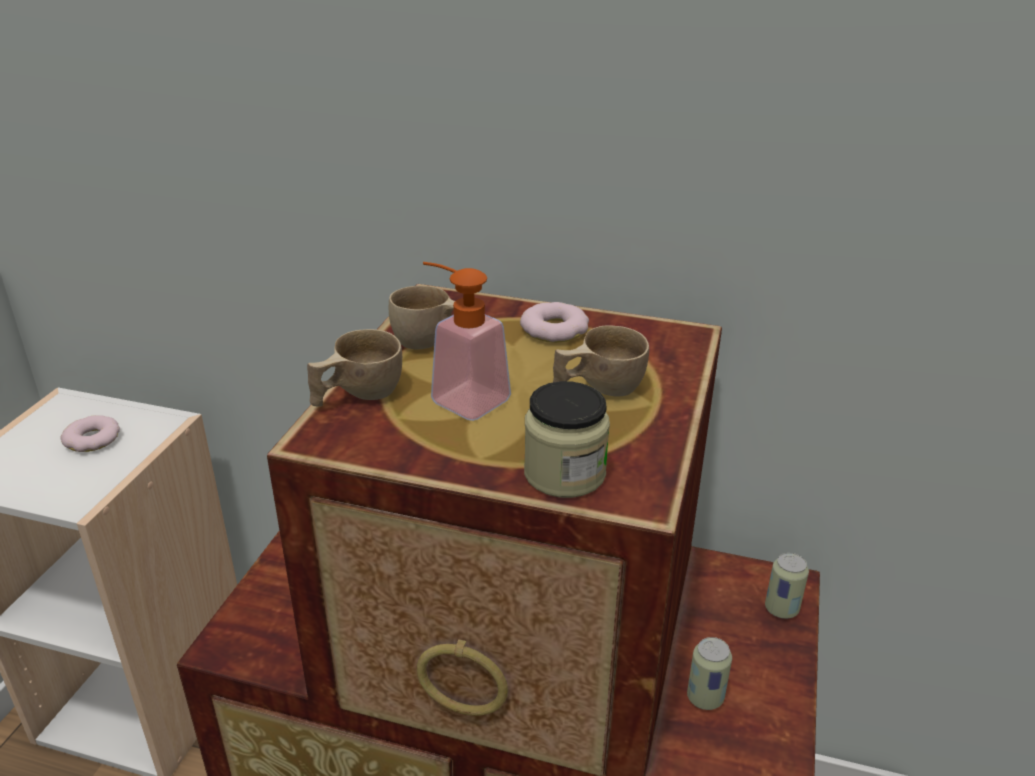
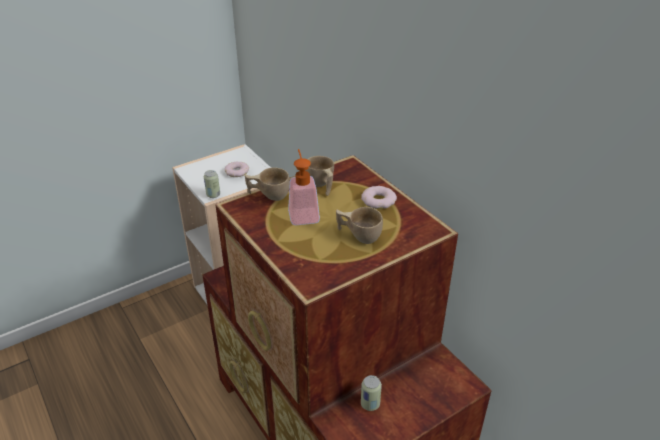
camera: 40 degrees right, 5 degrees up
jar [524,381,610,498] -> none
can [765,553,809,619] -> can moved to [204,170,220,198]

